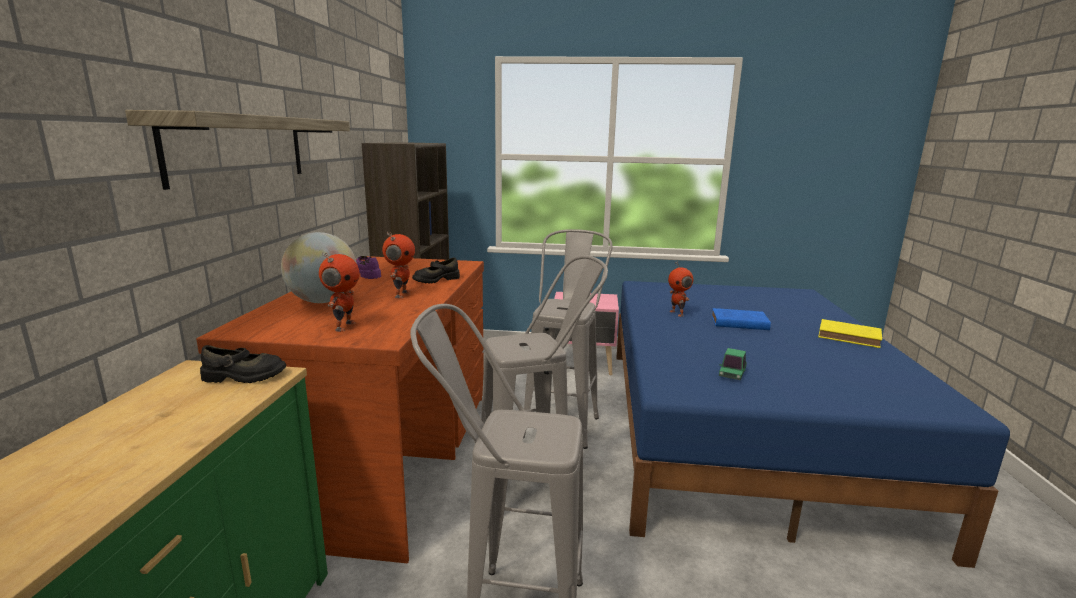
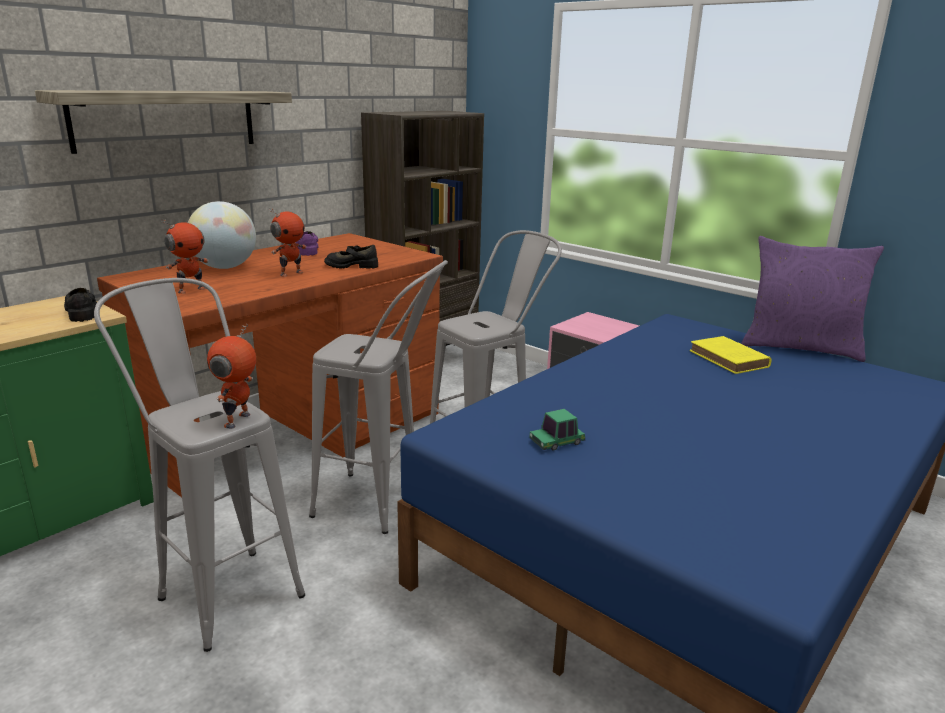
camera: 35 degrees right, 5 degrees up
black shoe [200,345,286,383] -> black shoe turned 150 degrees counterclockwise [64,288,97,322]
toy robot [668,261,693,317] -> toy robot moved to [207,324,256,429]
blue book [711,308,771,330] -> none
yellow book [818,319,882,348] -> yellow book moved to [690,336,772,374]
none -> purple pillow [741,236,884,362]

